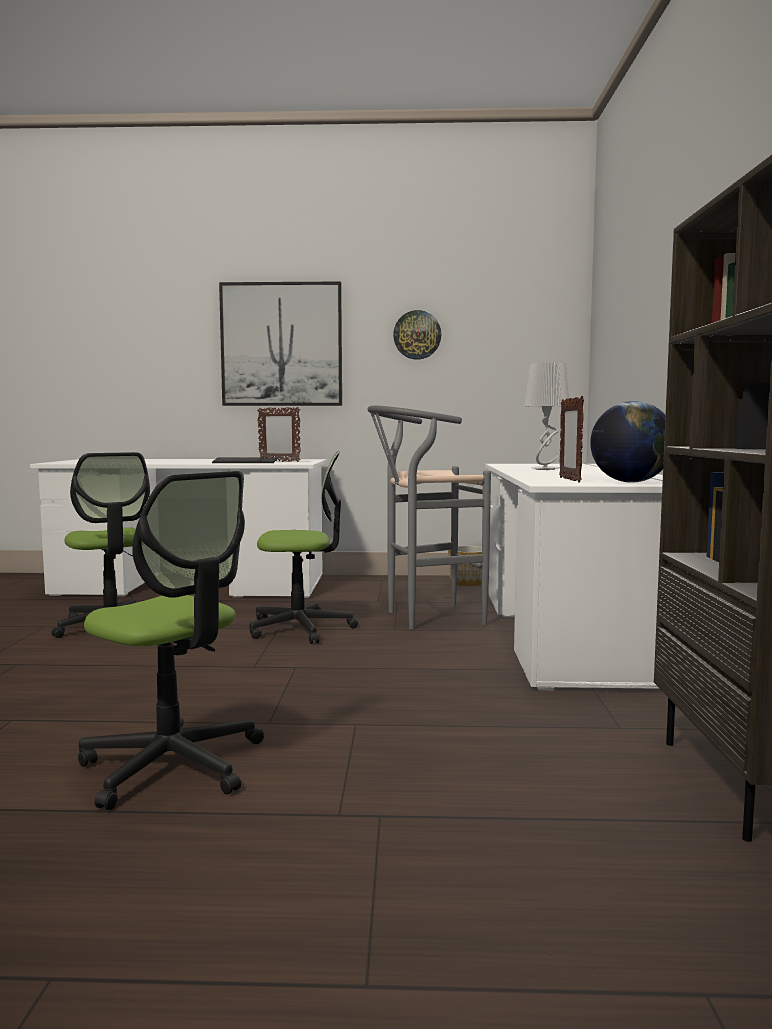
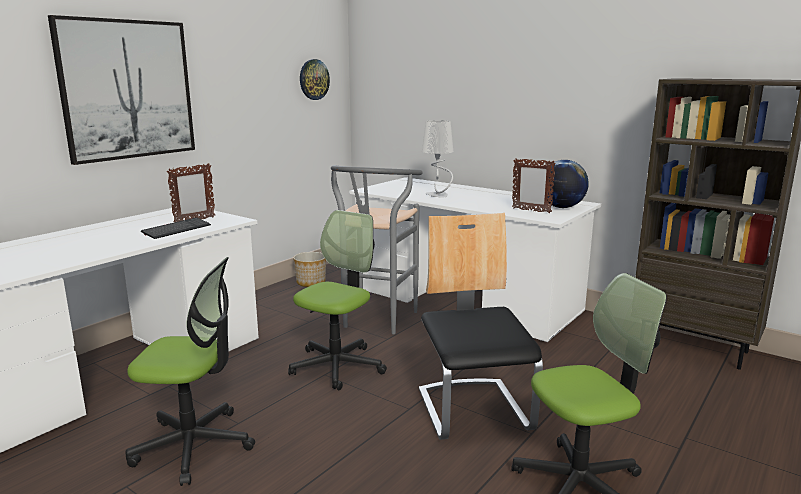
camera: 55 degrees left, 10 degrees up
wall clock [393,310,442,359] -> wall clock moved to [300,59,330,100]
none -> chair [419,213,543,440]

